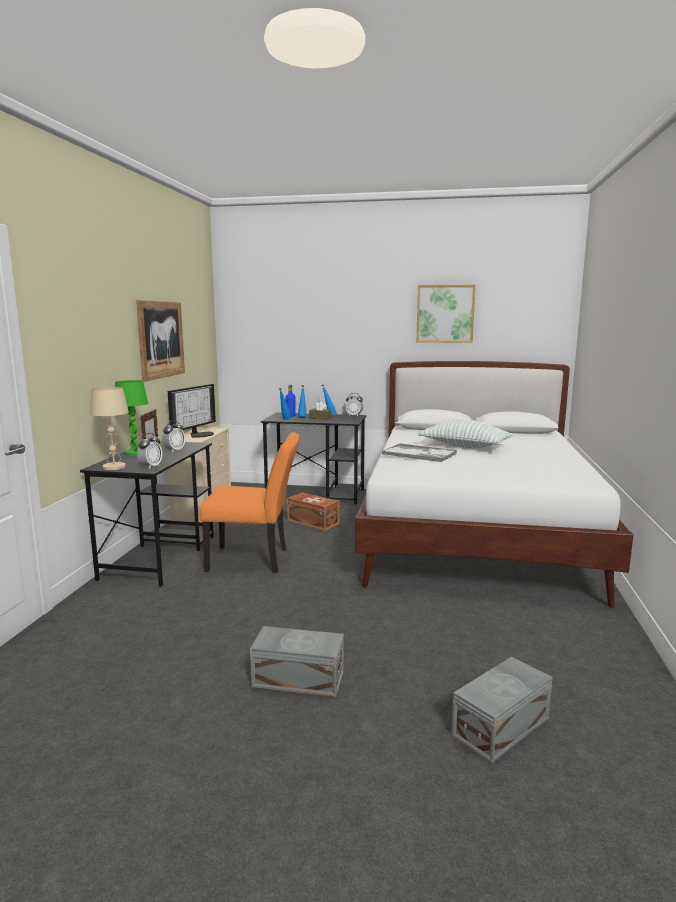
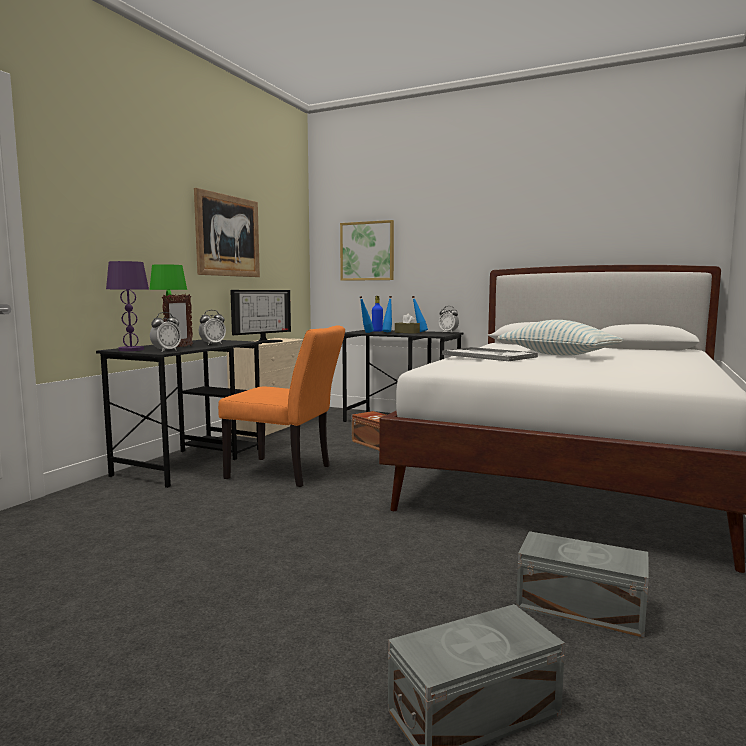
camera: 15 degrees right, 5 degrees down
beige table lamp [90,387,129,470] -> purple table lamp [106,261,149,351]
grey storage box [250,626,344,697] -> grey storage box moved to [516,531,649,638]
picture [416,285,476,343] -> picture moved to [340,220,394,281]

